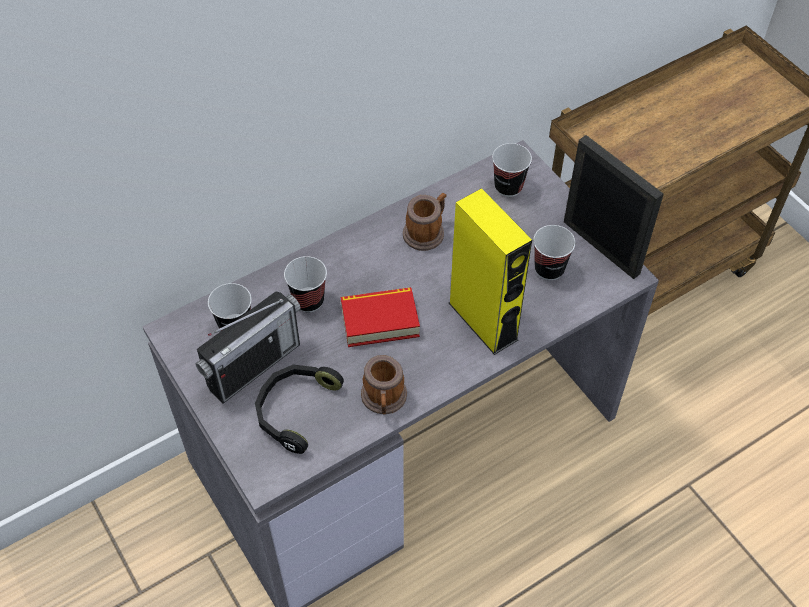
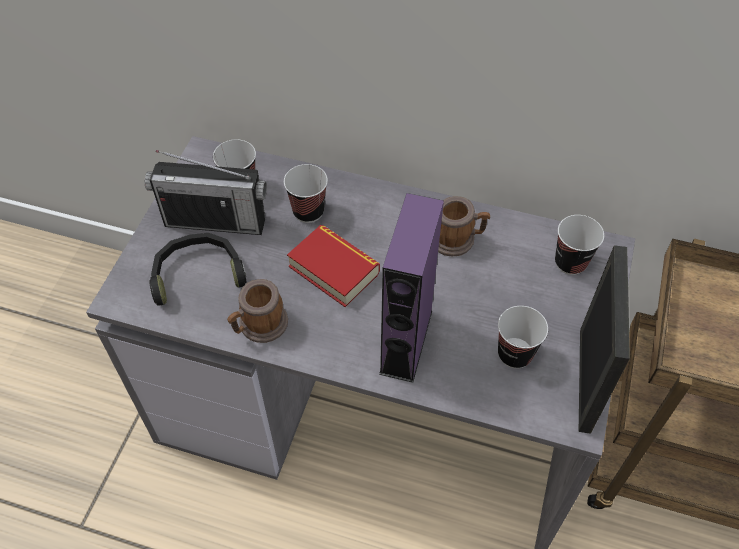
camera: 50 degrees right, 0 degrees up
yellow speaker [449,188,532,355] -> purple speaker [379,193,444,383]

